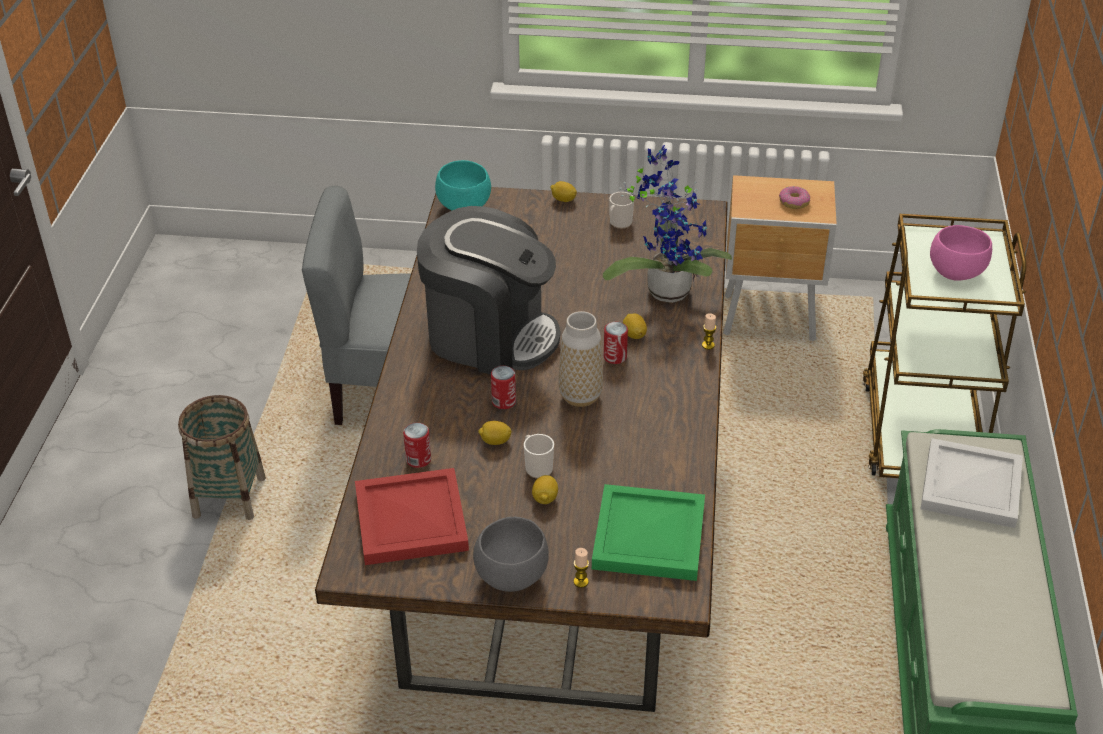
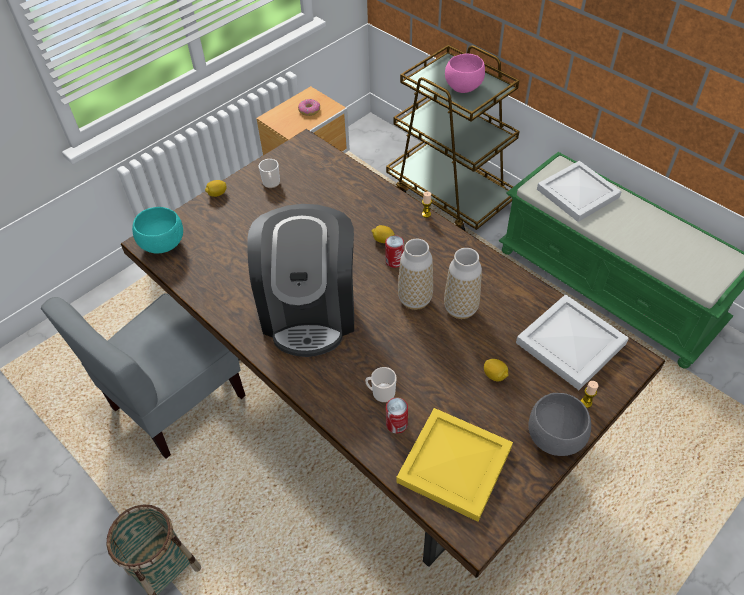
camera: 50 degrees left, 10 degrees up
red tray [355,468,469,565] -> yellow tray [396,408,513,522]
coffee machine [417,206,560,375] -> coffee machine turned 120 degrees clockwise [247,204,354,357]
lemon [478,421,512,445] -> none
can [491,366,516,409] -> none
mug [524,434,554,479] -> mug moved to [365,367,397,403]
green tray [592,484,705,581] -> white tray [516,294,629,390]
potted plant [603,145,732,303] -> none
none -> vase [444,248,482,319]

